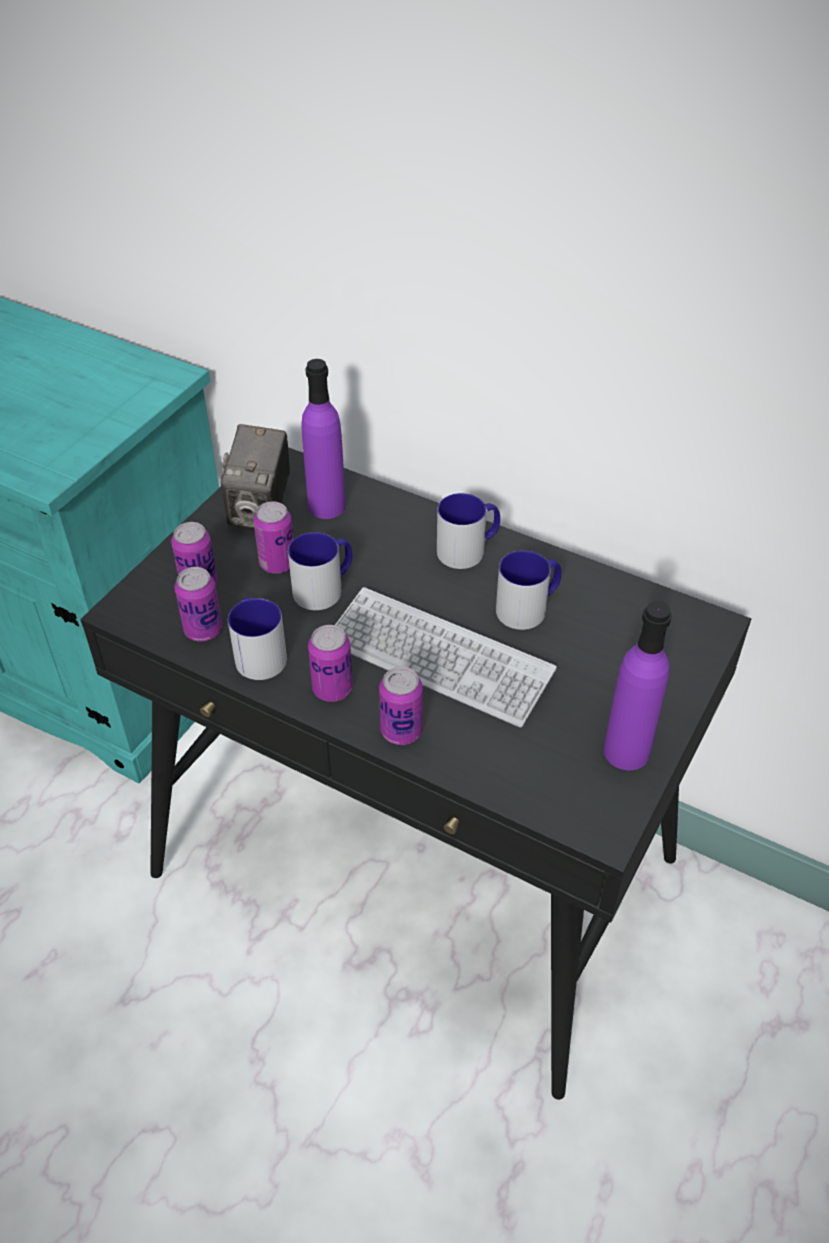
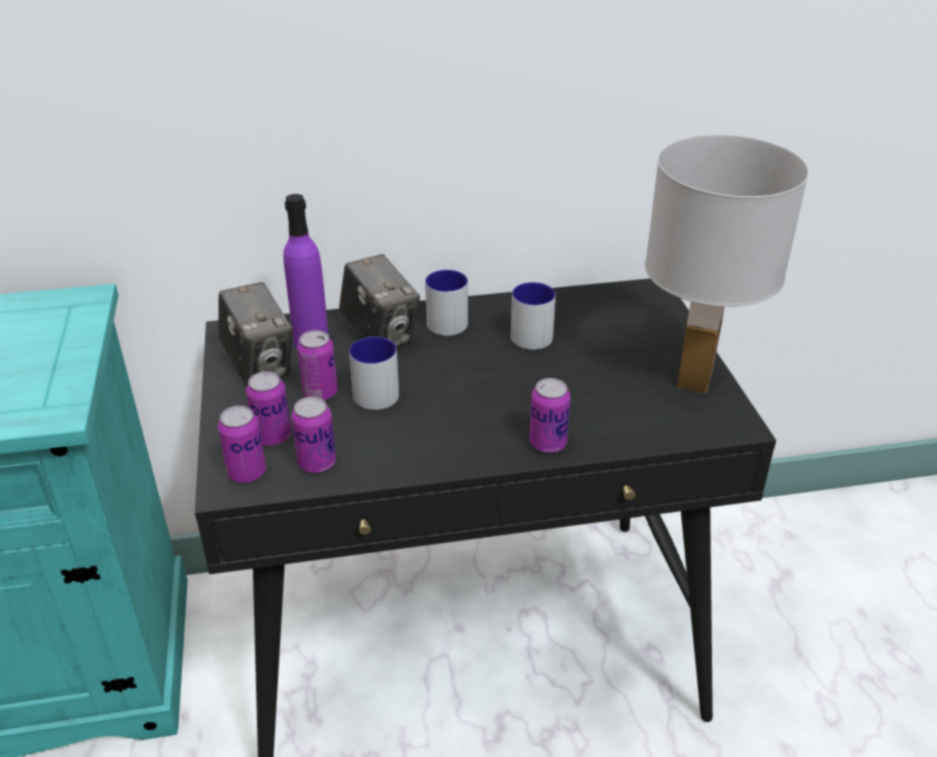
camera: 40 degrees left, 10 degrees down
mug [228,597,287,680] -> none
can [308,625,353,702] -> can moved to [218,405,266,483]
keyboard [335,587,557,728] -> none
purple bottle [604,601,672,770] -> white table lamp [645,135,809,393]
none -> camera [339,254,420,347]

